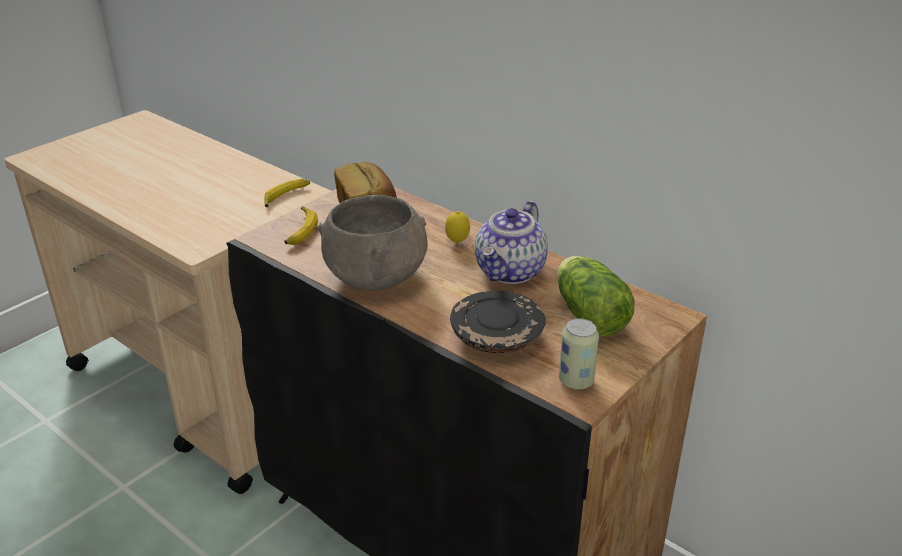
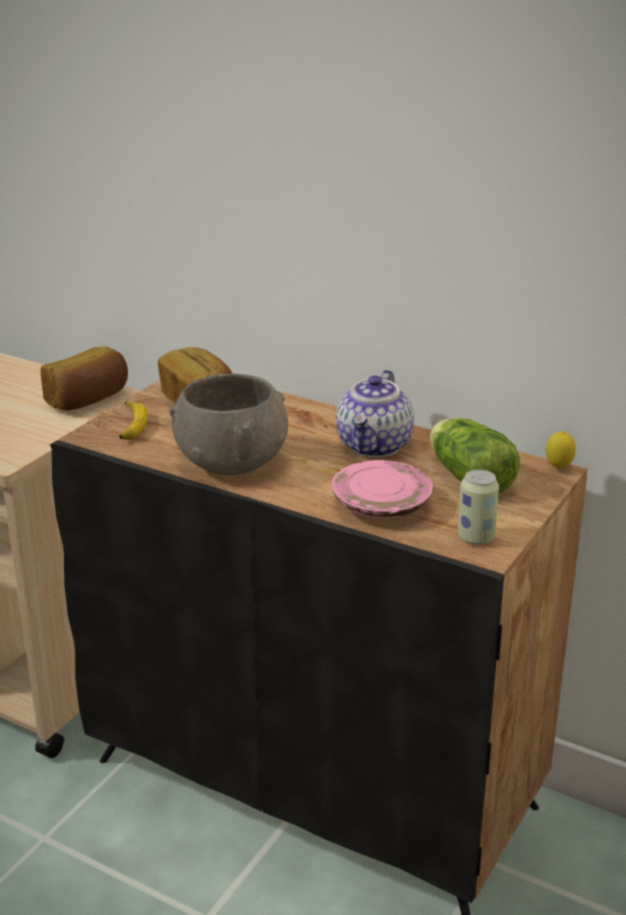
camera: 10 degrees left, 5 degrees down
banana [264,179,310,207] -> bread [40,346,128,410]
lemon [445,211,470,243] -> lemon moved to [546,431,576,469]
black plate [450,291,546,353] -> pink plate [332,460,433,519]

